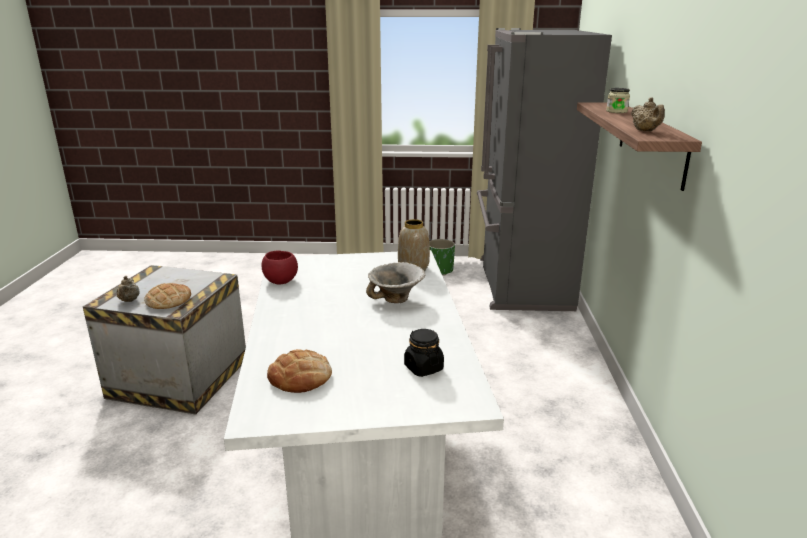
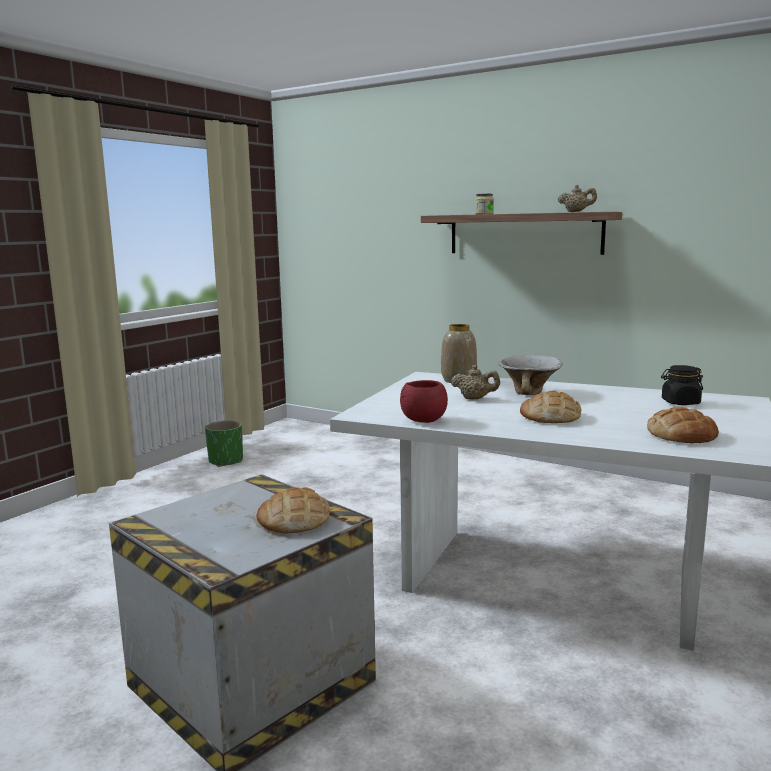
camera: 60 degrees left, 10 degrees down
beige teapot [117,276,139,302] -> beige teapot moved to [451,365,500,400]
grey fridge [477,28,612,311] -> none
none -> bread [520,391,581,423]

